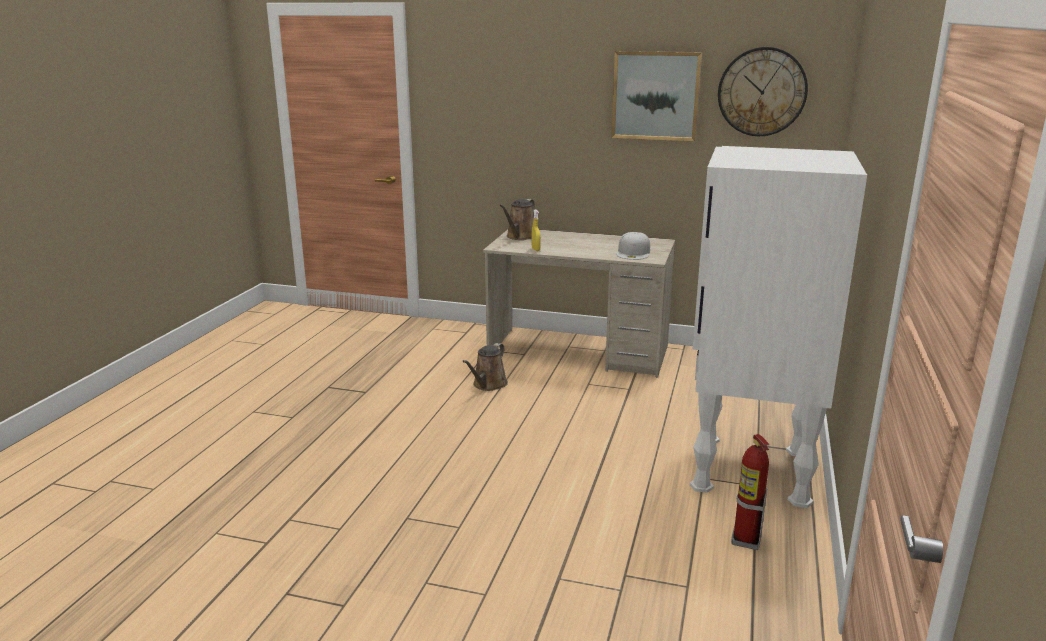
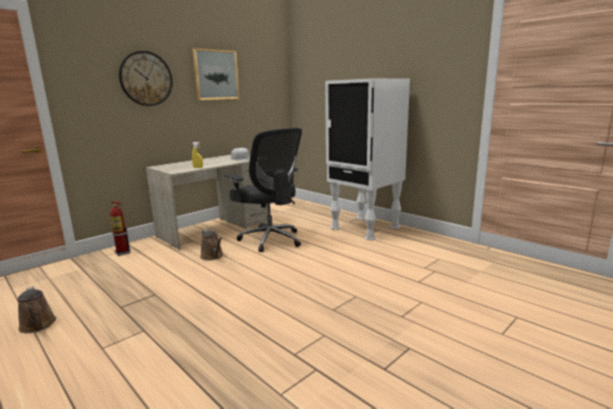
camera: 60 degrees left, 5 degrees down
brown watering can [500,199,535,240] -> brown watering can moved to [17,286,56,333]
wall clock [718,47,808,136] -> wall clock moved to [119,51,172,106]
fire extinguisher [731,434,770,550] -> fire extinguisher moved to [110,201,131,256]
none -> office chair [224,128,302,252]

